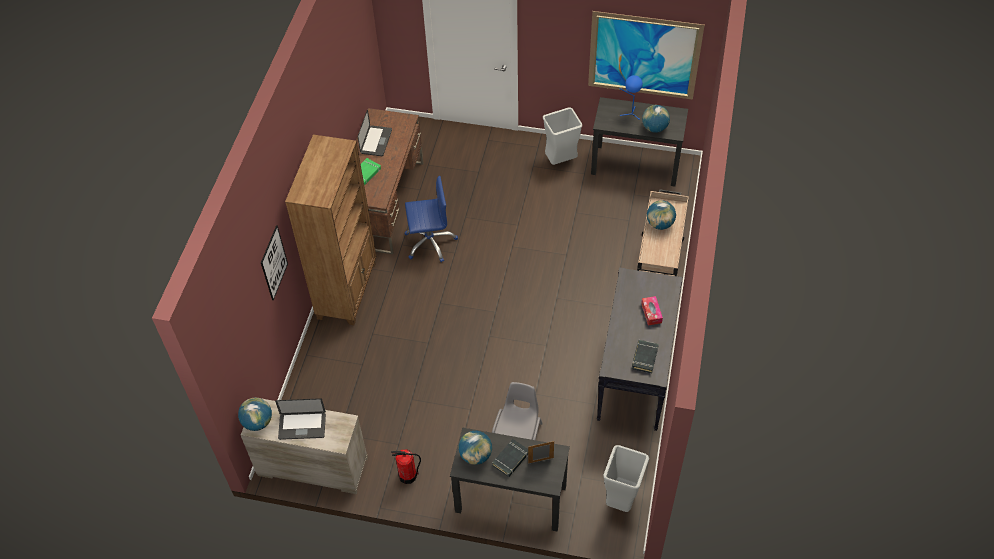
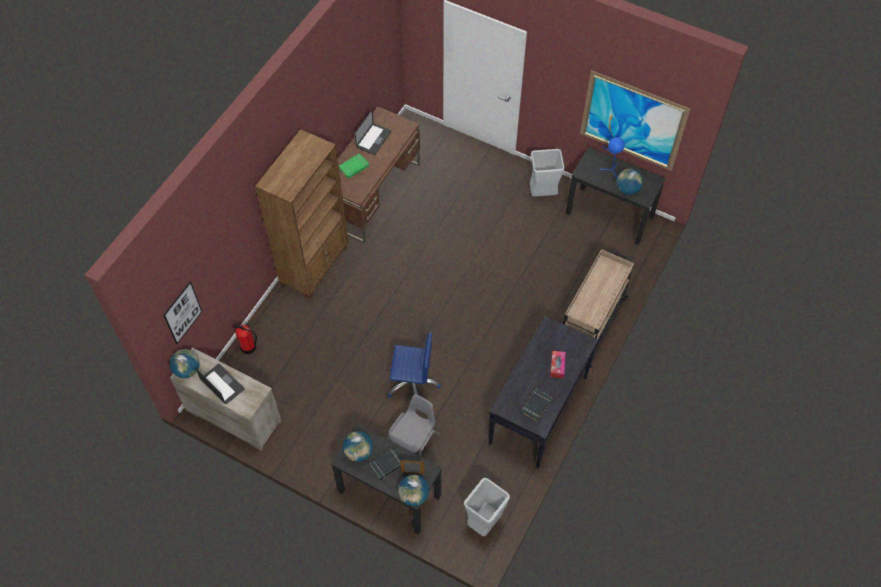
camera: 15 degrees right, 5 degrees up
picture [261,225,288,300] -> picture moved to [164,282,202,344]
laptop [275,398,326,440] -> laptop turned 150 degrees counterclockwise [195,364,244,404]
fire extinguisher [391,449,421,484] -> fire extinguisher moved to [231,323,257,354]
blue office chair [404,176,458,262] -> blue office chair moved to [387,333,441,398]
globe [647,200,676,230] -> globe moved to [398,475,429,506]

